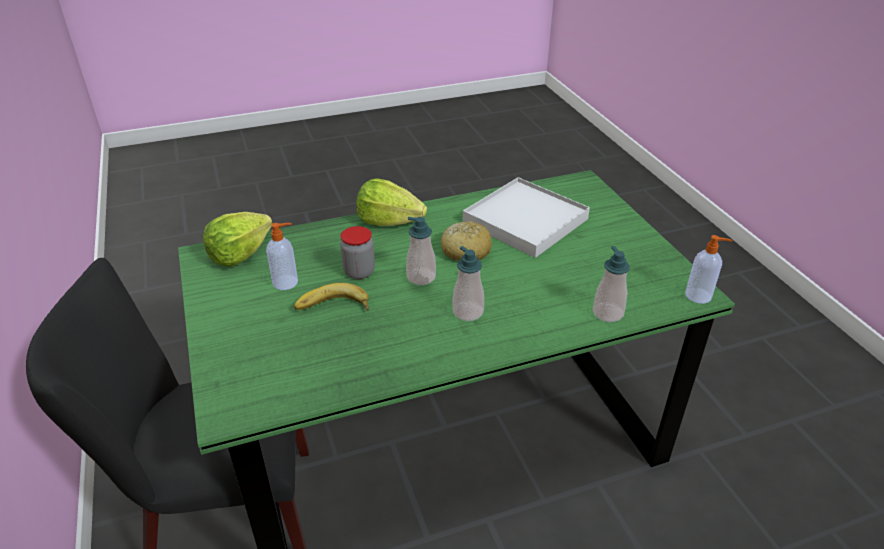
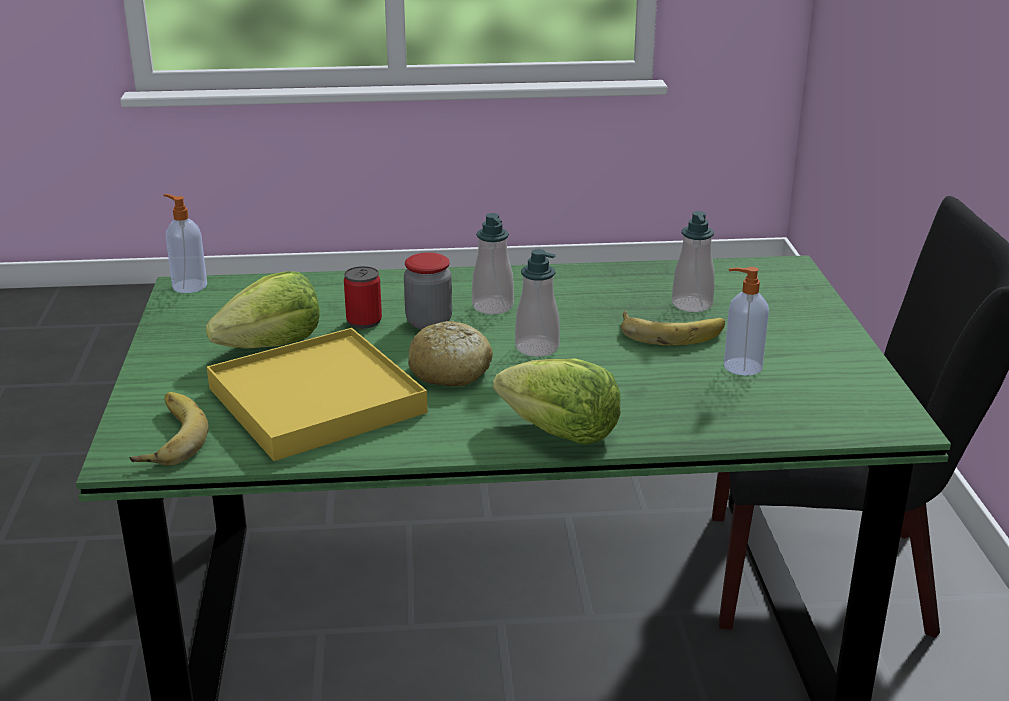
camera: 165 degrees left, 10 degrees down
lettuce [203,212,273,267] -> lettuce moved to [206,271,320,349]
jar [340,226,375,279] -> jar moved to [404,253,452,330]
white tray [463,177,590,258] -> yellow tray [207,328,428,461]
soap dispenser [592,246,630,322] -> soap dispenser moved to [672,211,715,312]
none -> banana [129,392,209,465]
none -> can [344,266,382,328]

